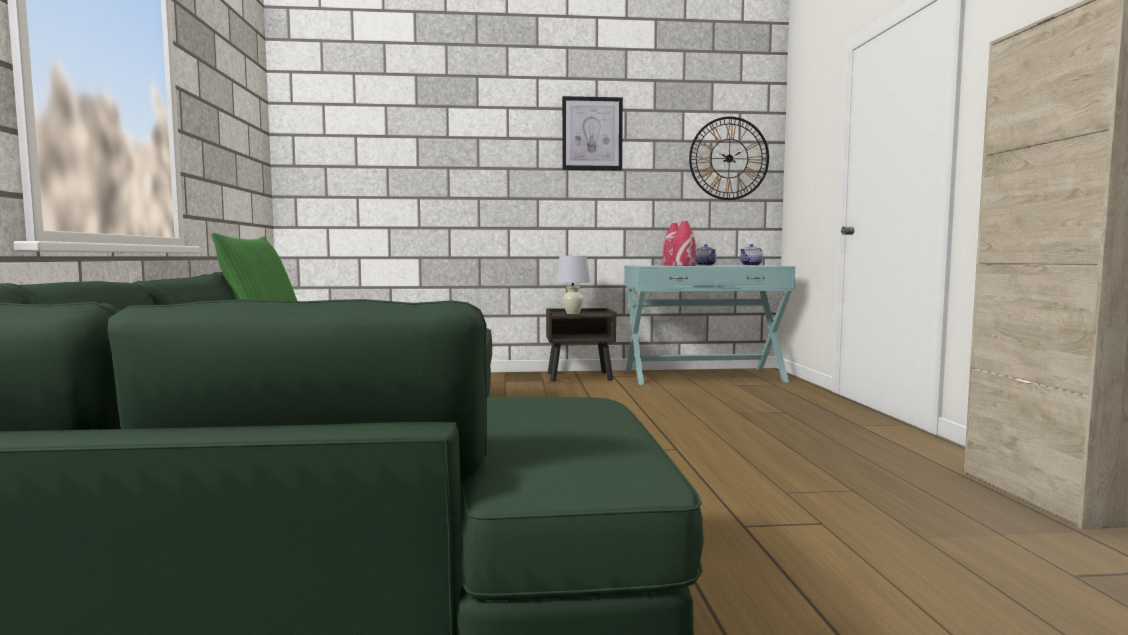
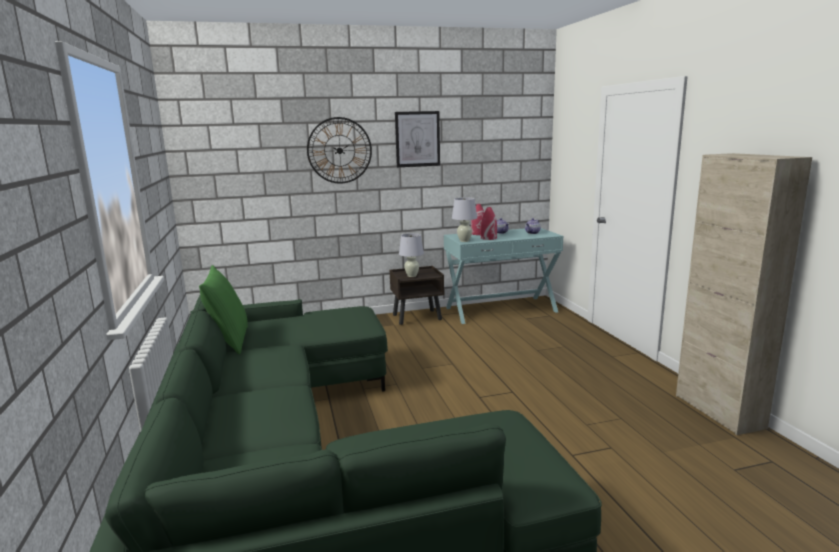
camera: 10 degrees left, 10 degrees up
wall clock [689,117,769,200] -> wall clock moved to [307,117,372,184]
none -> white table lamp [452,197,477,242]

